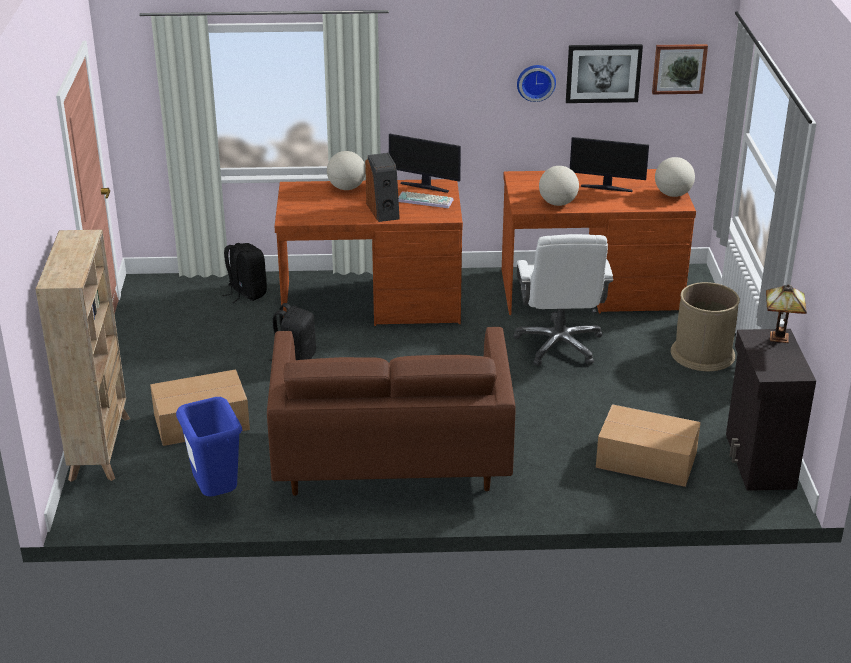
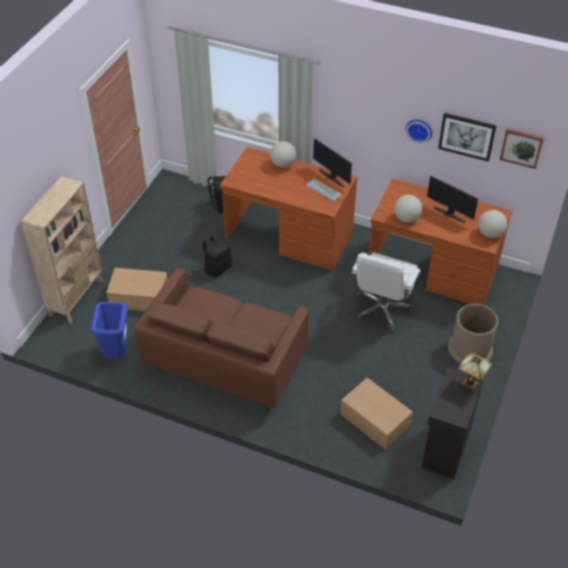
camera: 25 degrees right, 15 degrees up
speaker [365,153,400,222] -> none

